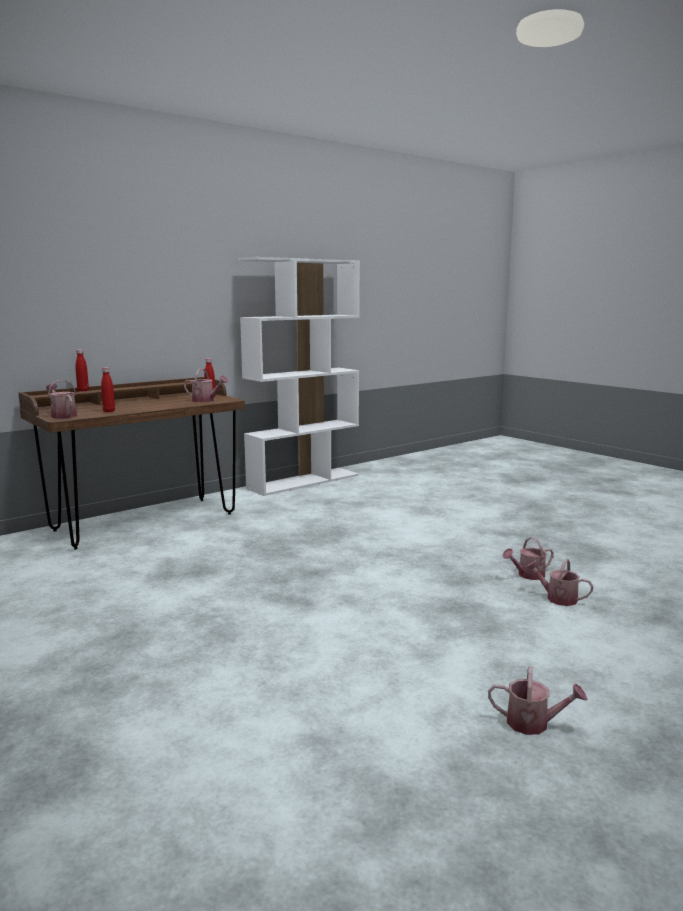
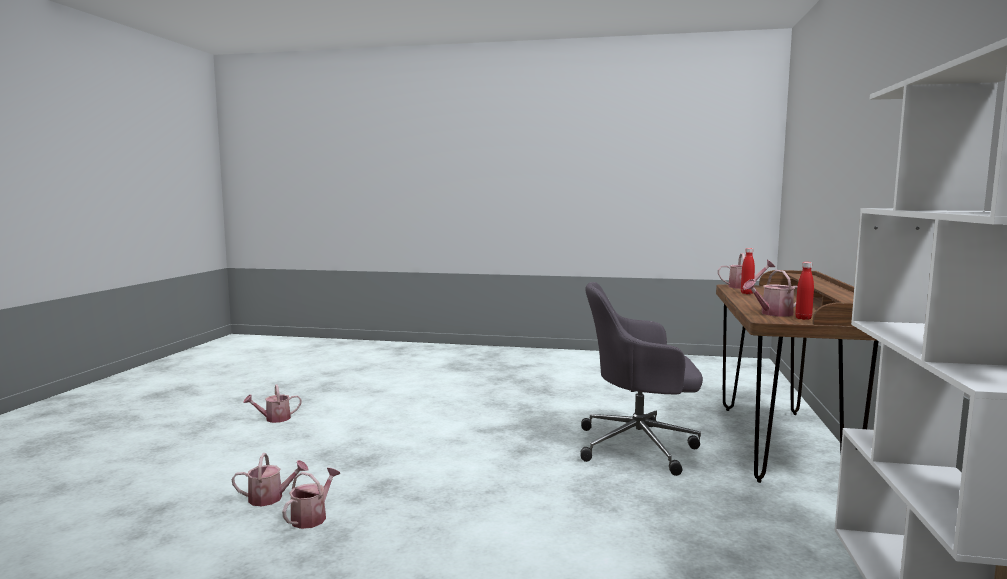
camera: 140 degrees right, 5 degrees down
red bottle [76,349,89,391] -> none
none -> grey office chair [580,282,703,476]

